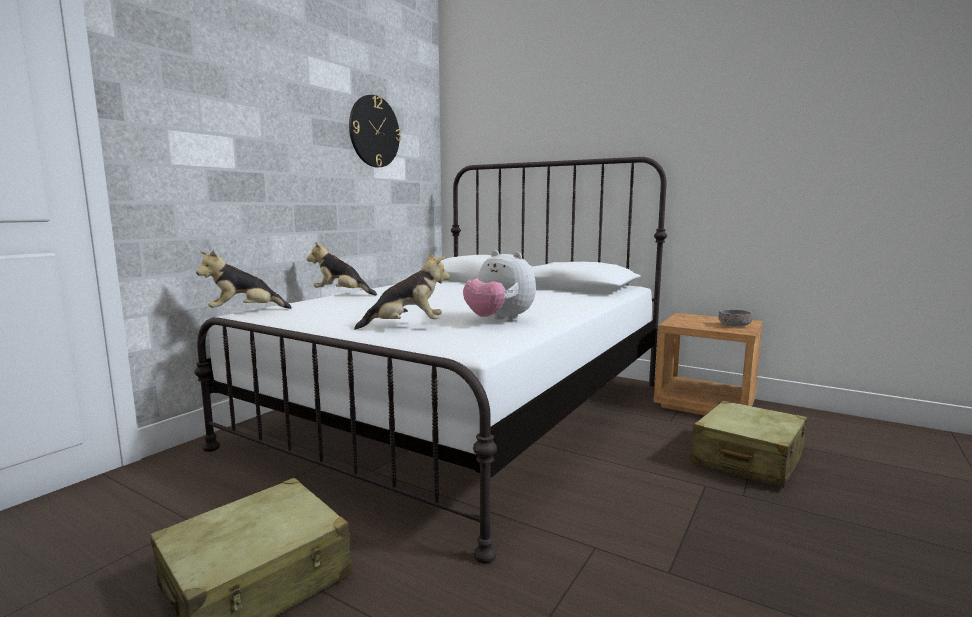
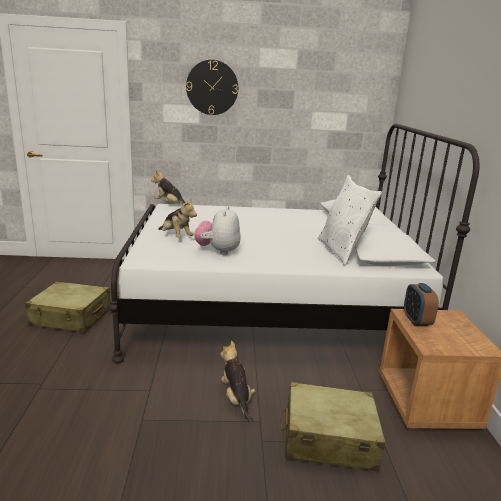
camera: 55 degrees right, 10 degrees up
plush toy [307,242,377,296] -> plush toy moved to [220,341,255,423]
wall clock [349,95,401,167] -> wall clock moved to [186,60,238,115]
grey bowl [718,309,752,327] -> none
none -> white pillow [318,175,383,266]
none -> alarm clock [404,283,439,326]

